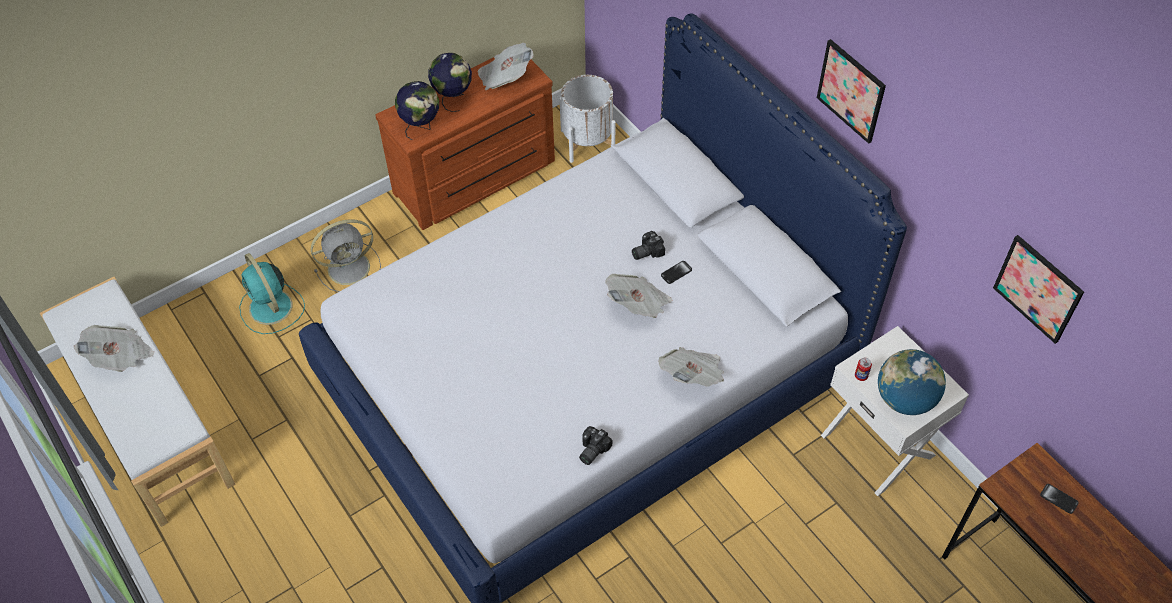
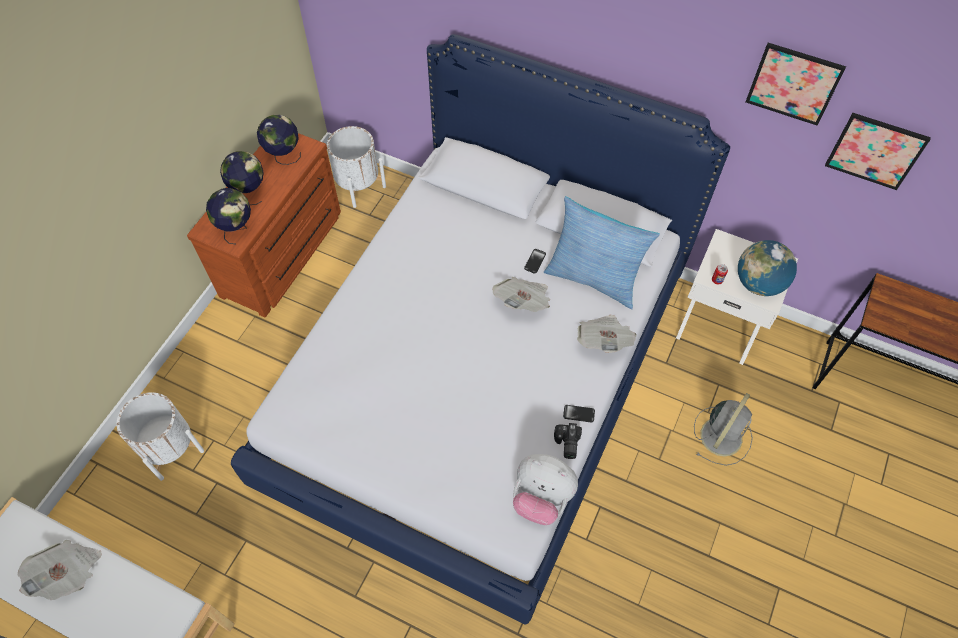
camera: 30 degrees left, 5 degrees up
turquoise fan [239,253,305,334] -> white planter [117,392,204,481]
grey fan [311,219,381,292] -> grey fan moved to [694,393,753,466]
newspaper [478,43,533,90] -> globe [257,115,301,165]
camera [632,231,665,260] -> none
picture [817,39,886,144] -> picture moved to [746,43,846,126]
phone [1040,484,1079,514] -> phone moved to [563,405,595,423]
none -> plush toy [513,454,578,525]
none -> pillow [544,196,660,309]

